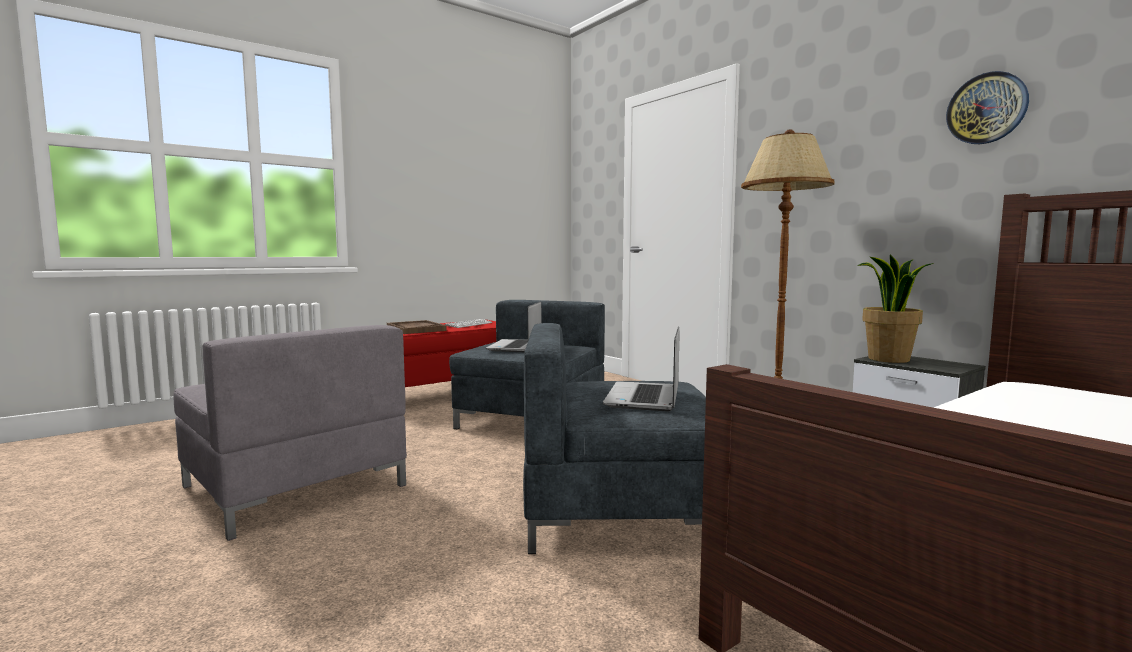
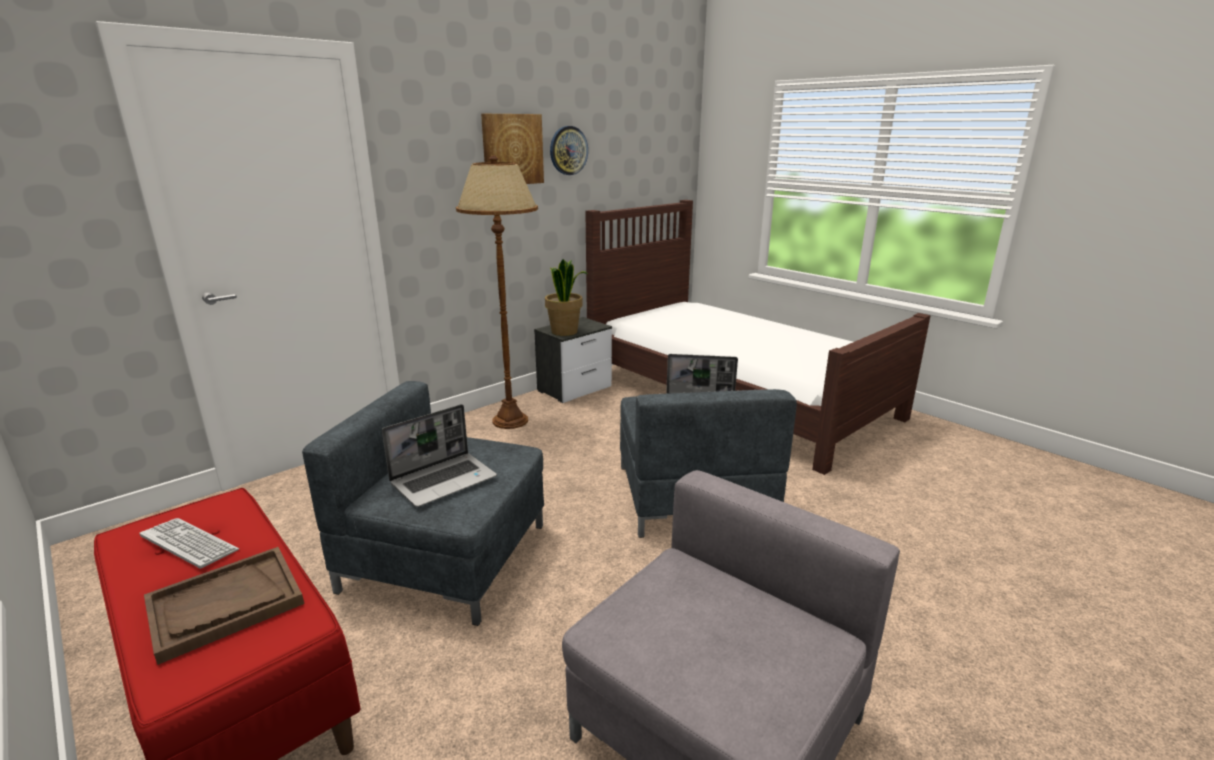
camera: 95 degrees left, 15 degrees up
laptop [486,302,541,352] -> laptop turned 45 degrees counterclockwise [382,404,497,507]
none -> picture [481,114,544,184]

